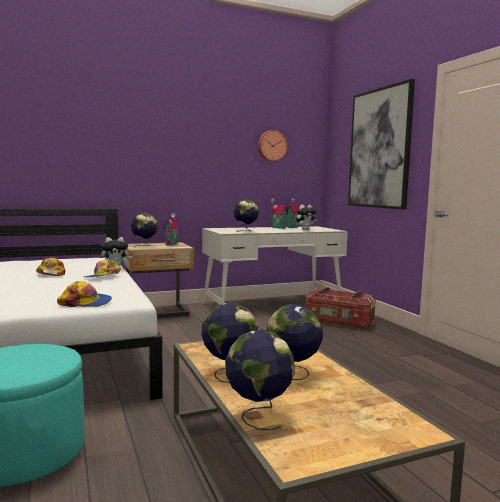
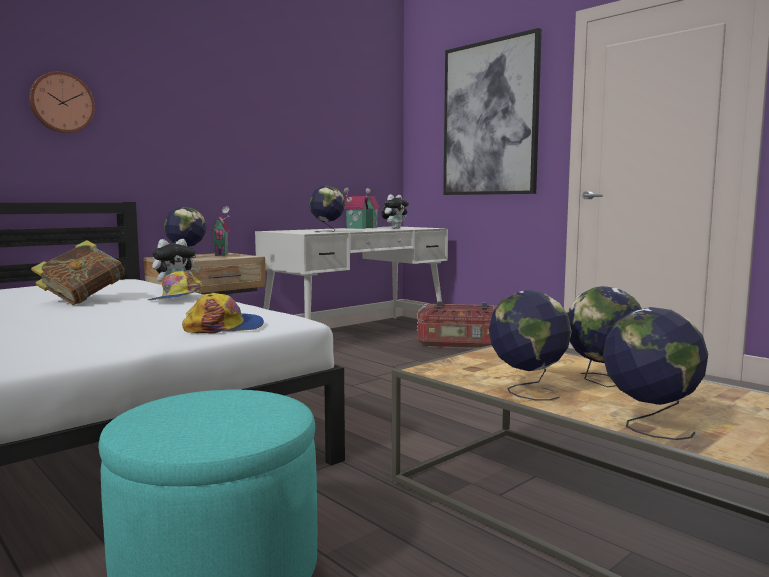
camera: 20 degrees left, 0 degrees up
cap [36,258,65,276] -> book [31,240,125,305]
wall clock [258,130,288,161] -> wall clock moved to [29,72,95,133]

